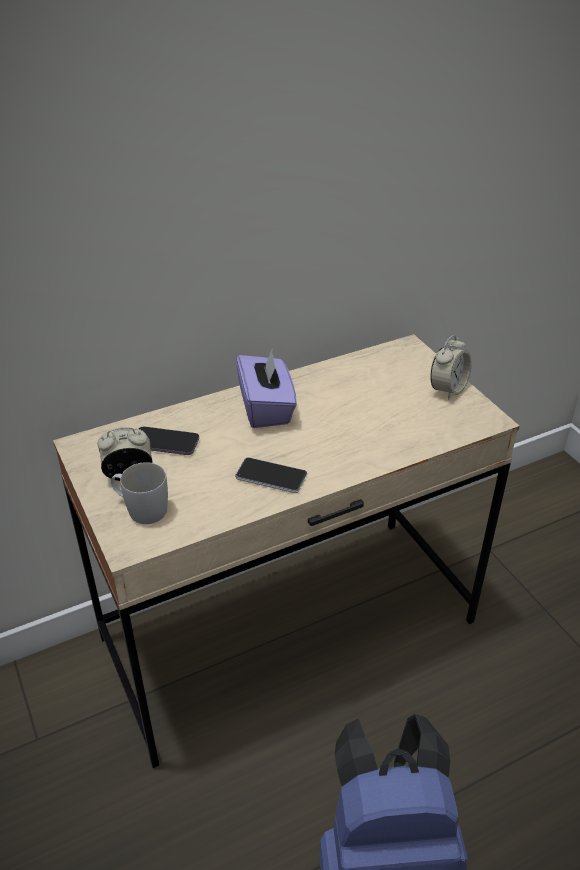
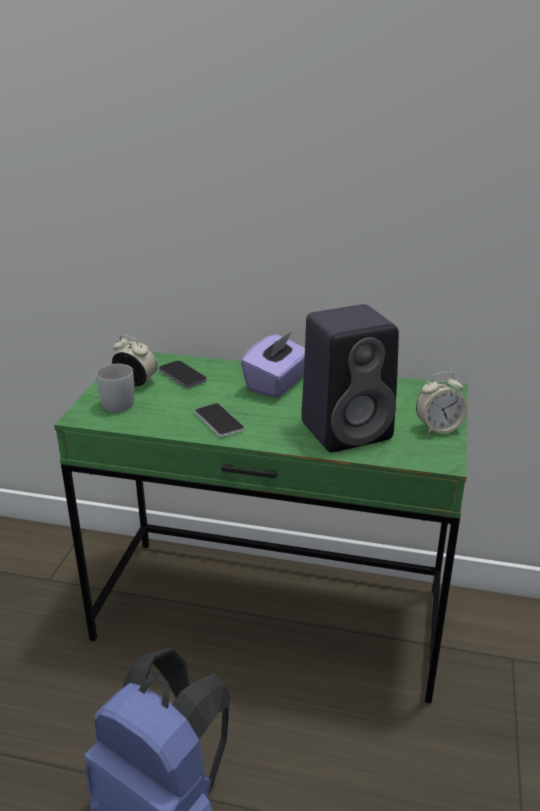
camera: 40 degrees right, 10 degrees down
beige desk [53,334,520,768] -> green desk [54,352,468,703]
none -> black speaker [301,304,399,452]

